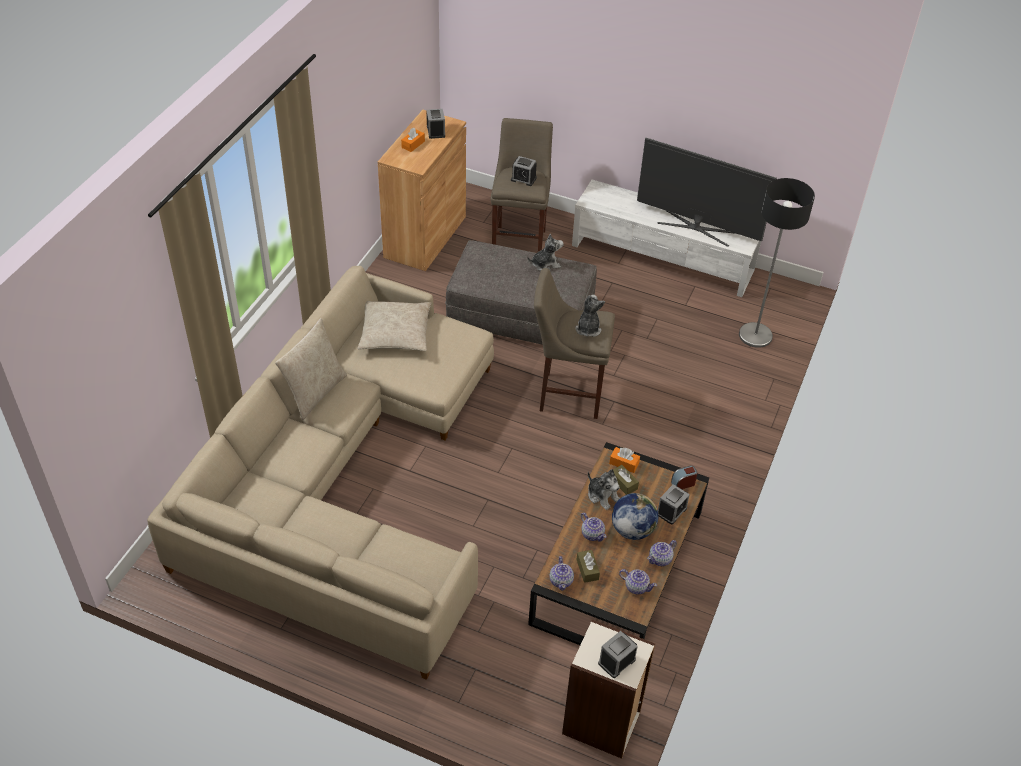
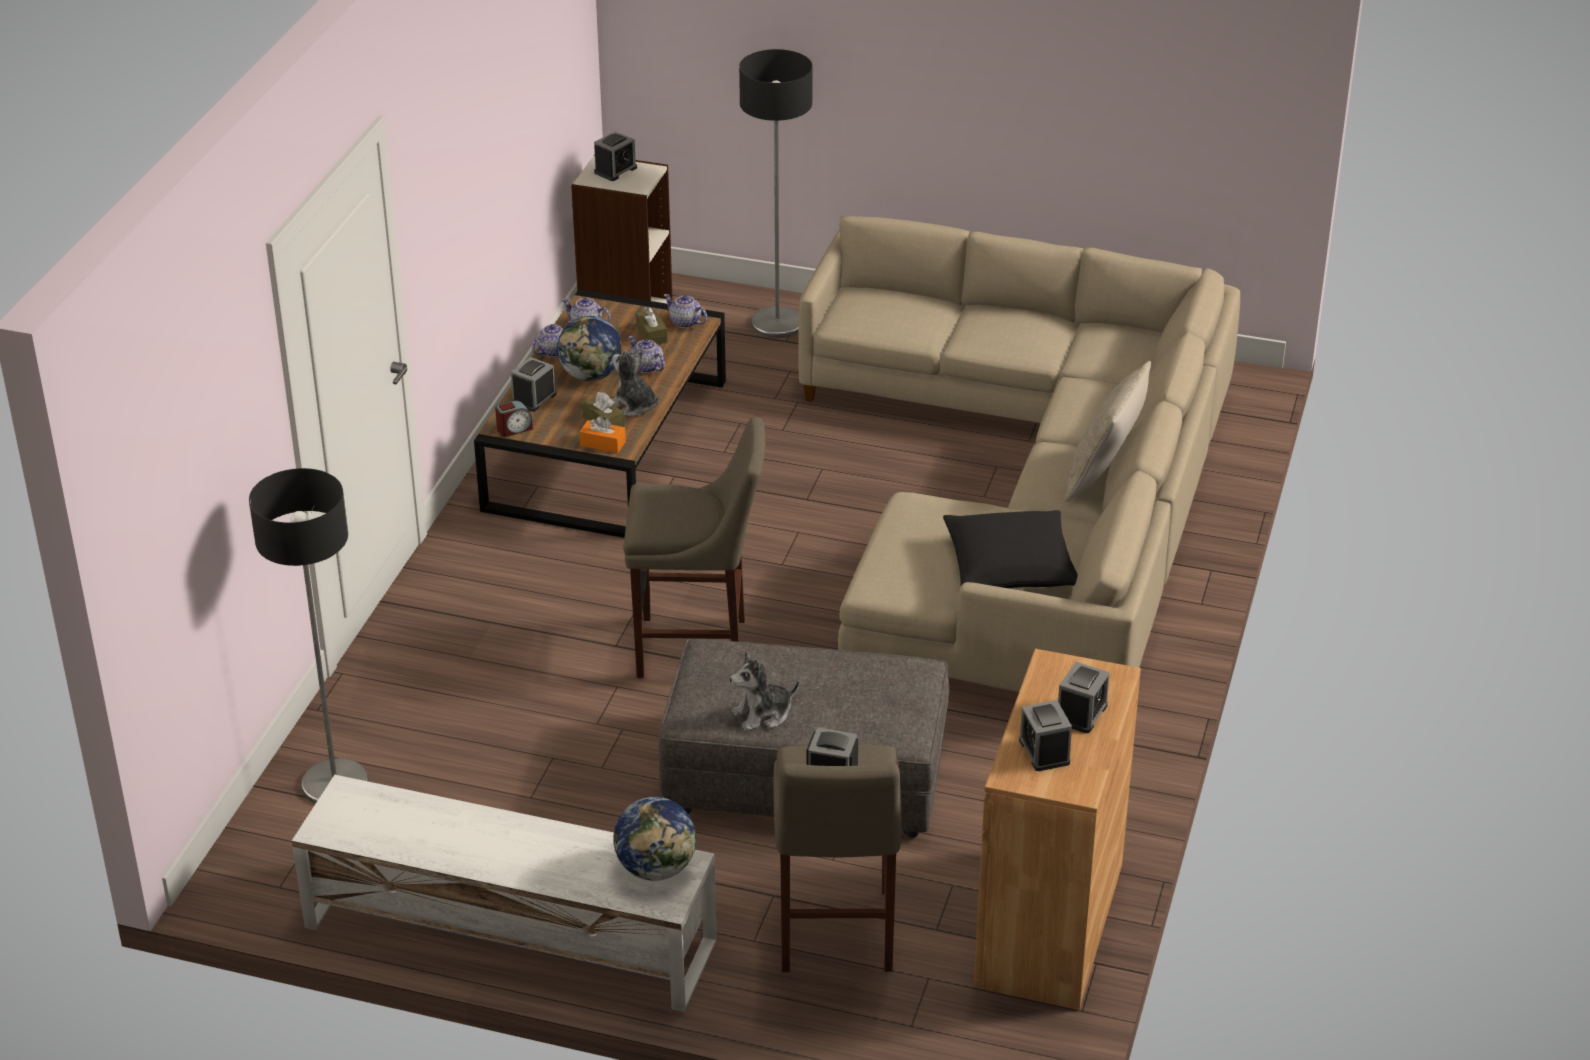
camera: 175 degrees right, 10 degrees down
beige pillow [357,301,431,351] -> black pillow [943,510,1078,588]
orange tissue box [401,128,425,152] -> alarm clock [1058,662,1110,733]
teapot [549,556,574,591] -> teapot turned 45 degrees counterclockwise [664,294,707,328]
plush toy [575,295,605,337] -> none
television [637,138,777,247] -> none
none -> globe [613,797,696,881]
none -> floor lamp [739,49,812,338]

